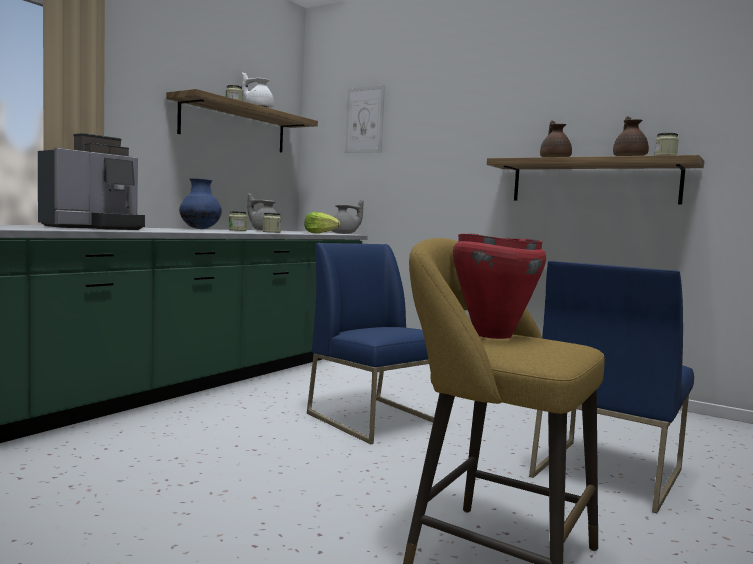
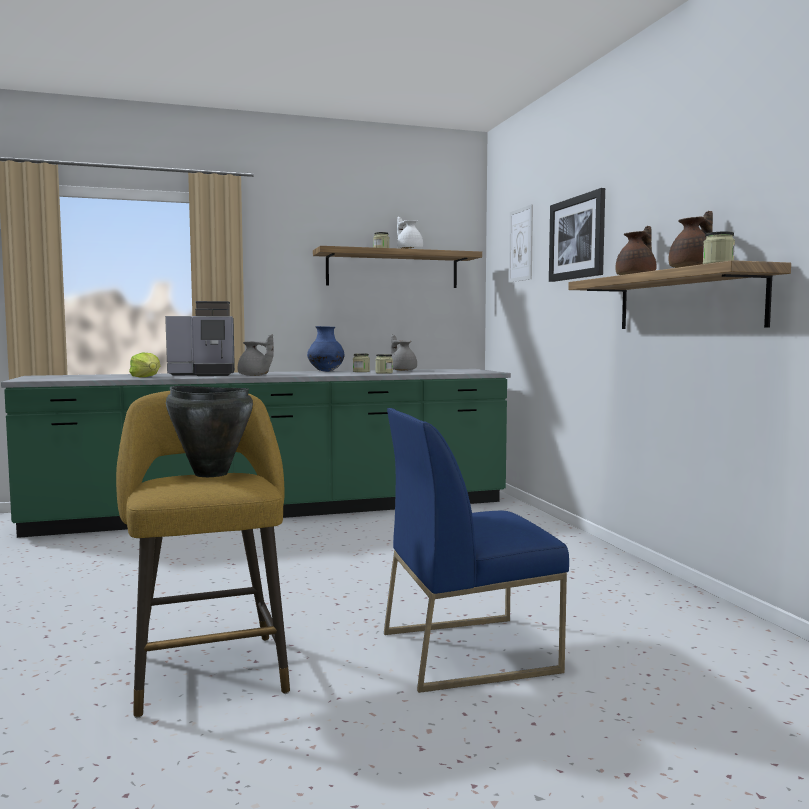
camera: 40 degrees right, 0 degrees up
lettuce [304,212,340,233] -> lettuce moved to [129,353,160,378]
blue chair [307,243,434,444] -> none
grey teapot [331,200,363,234] -> grey teapot moved to [238,334,274,376]
red cooking pot [453,233,546,339] -> black cooking pot [166,386,253,477]
none -> picture [549,188,605,282]

